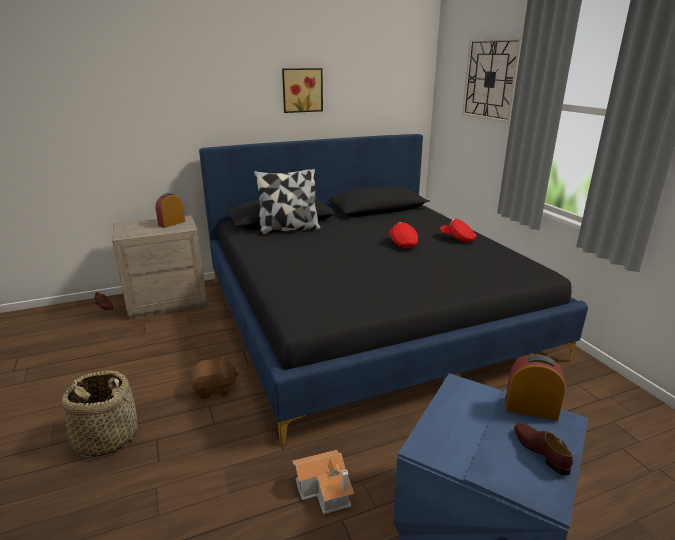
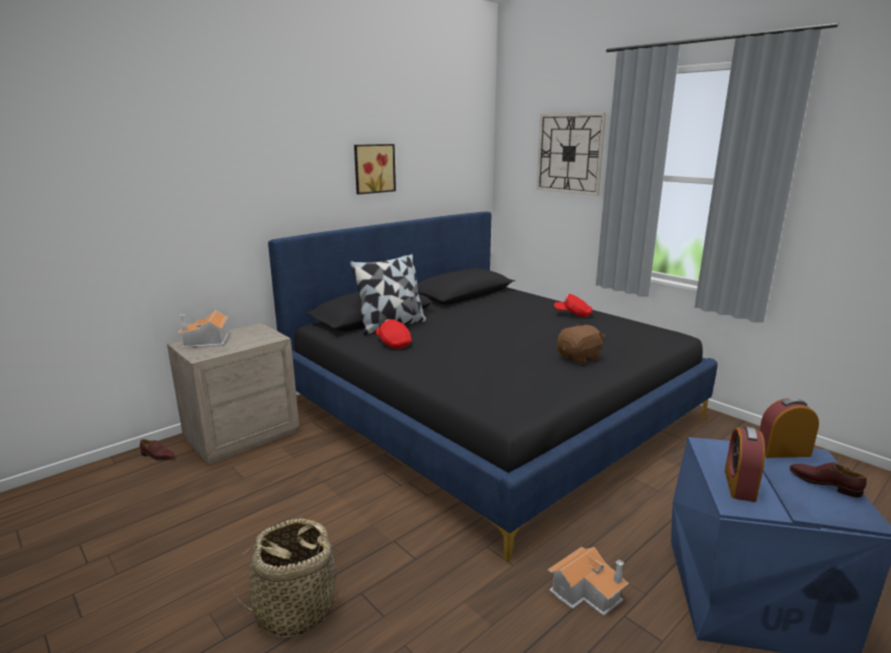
camera: 20 degrees left, 5 degrees down
alarm clock [155,193,185,228] -> alarm clock moved to [725,426,765,502]
brown plush toy [190,356,239,399] -> brown plush toy moved to [557,324,605,364]
red cap [389,222,418,248] -> red cap moved to [376,319,411,349]
none -> toy house [177,310,229,348]

